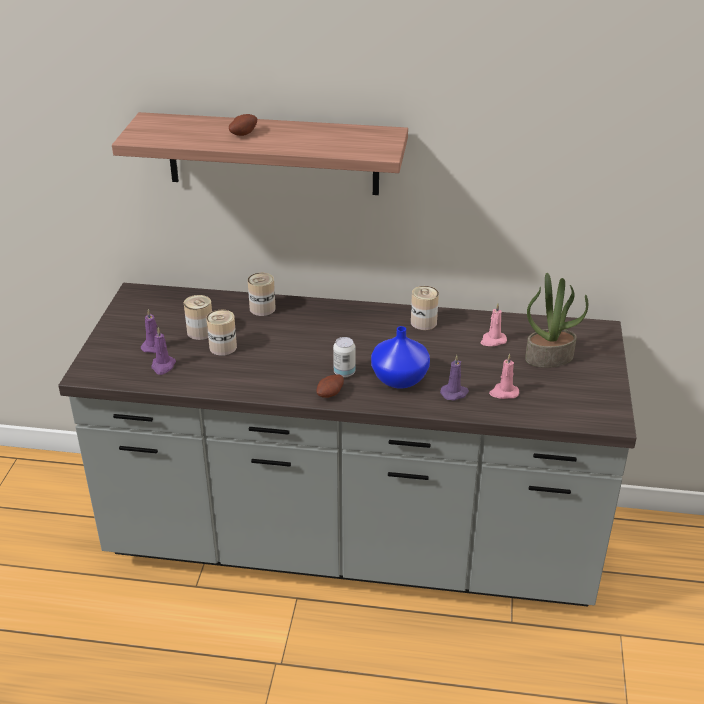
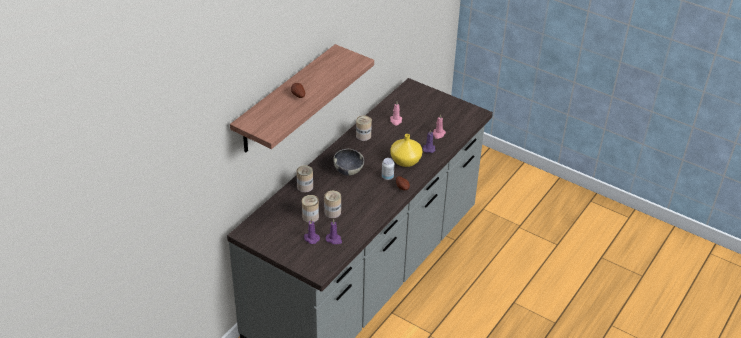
camera: 65 degrees left, 5 degrees up
blue vase [371,326,430,389] -> yellow vase [390,134,423,167]
potted plant [525,273,588,368] -> none
none -> bowl [333,149,364,176]

